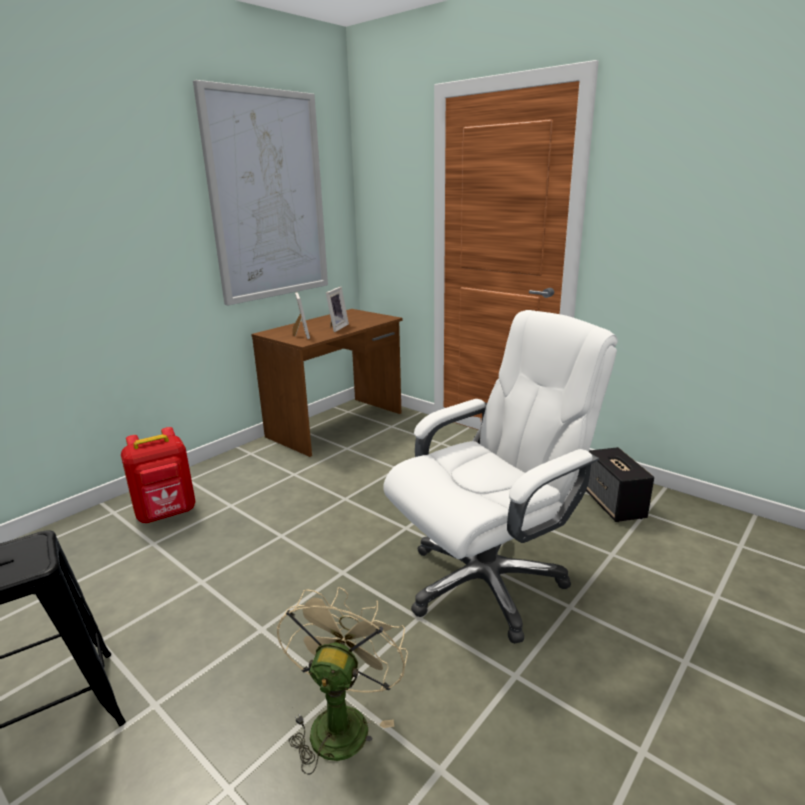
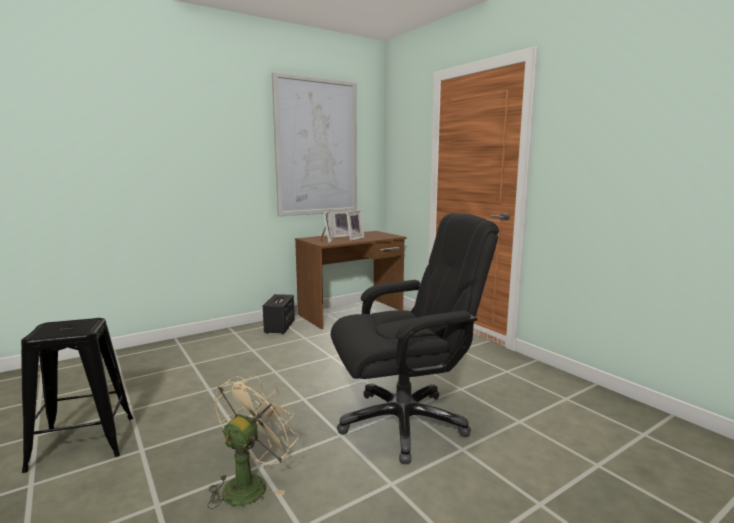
camera: 15 degrees right, 10 degrees down
red backpack [121,427,195,523] -> none
white office chair [383,310,618,644] -> black office chair [331,213,499,464]
speaker [586,447,654,522] -> speaker moved to [263,294,295,334]
none -> picture frame [330,209,351,238]

